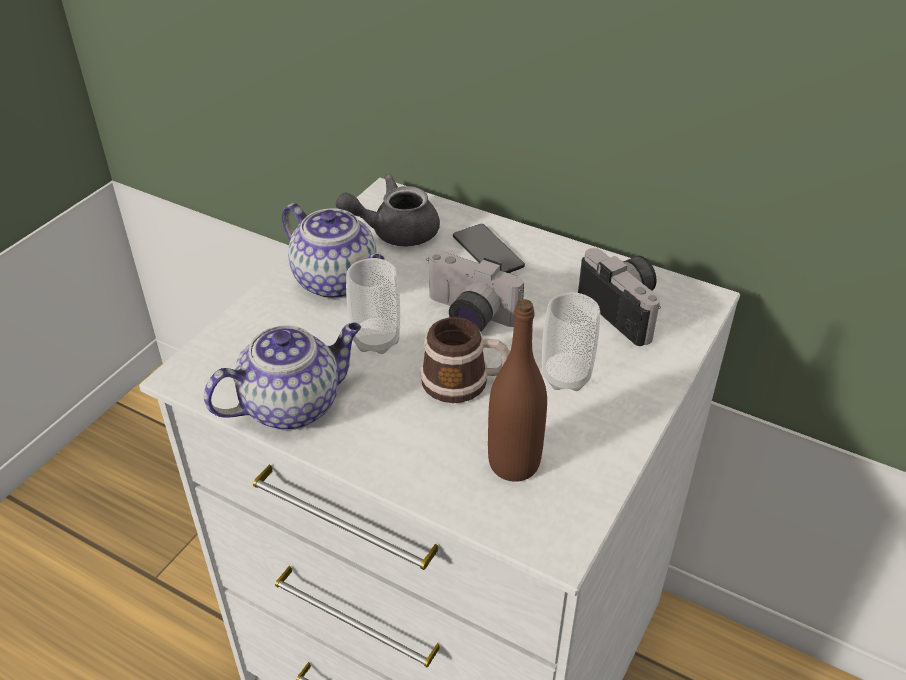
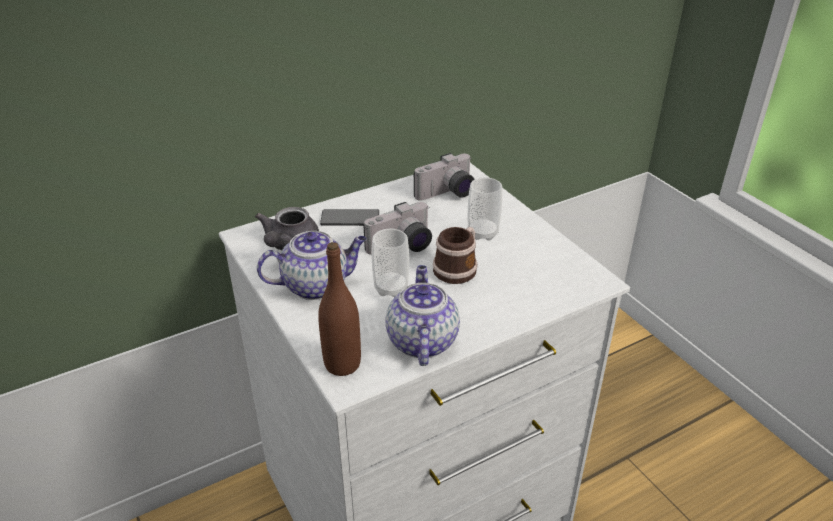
camera: 60 degrees left, 5 degrees down
brown bottle [488,299,547,482] -> brown bottle moved to [318,242,361,376]
camera [578,248,661,346] -> camera turned 150 degrees clockwise [413,153,475,201]

